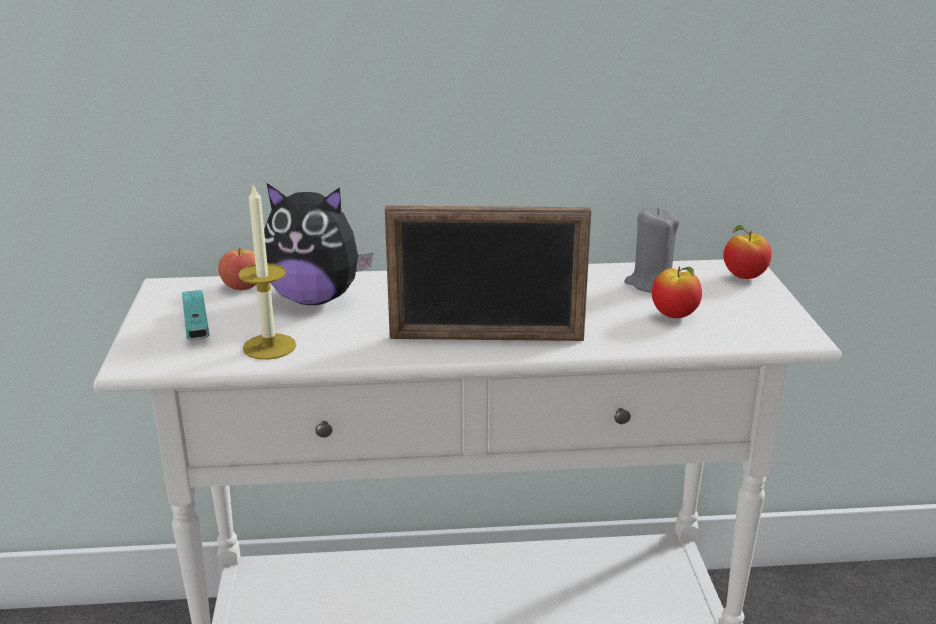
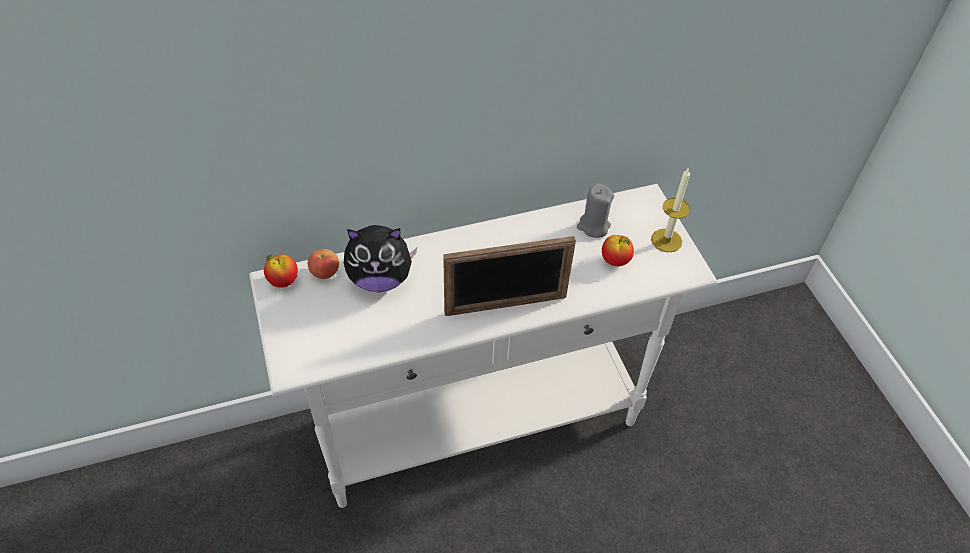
camera: 15 degrees left, 25 degrees up
turquoise game controller [182,290,210,340] -> none
candle [239,183,296,360] -> candle moved to [651,167,690,252]
apple [723,225,772,279] -> apple moved to [264,254,298,288]

